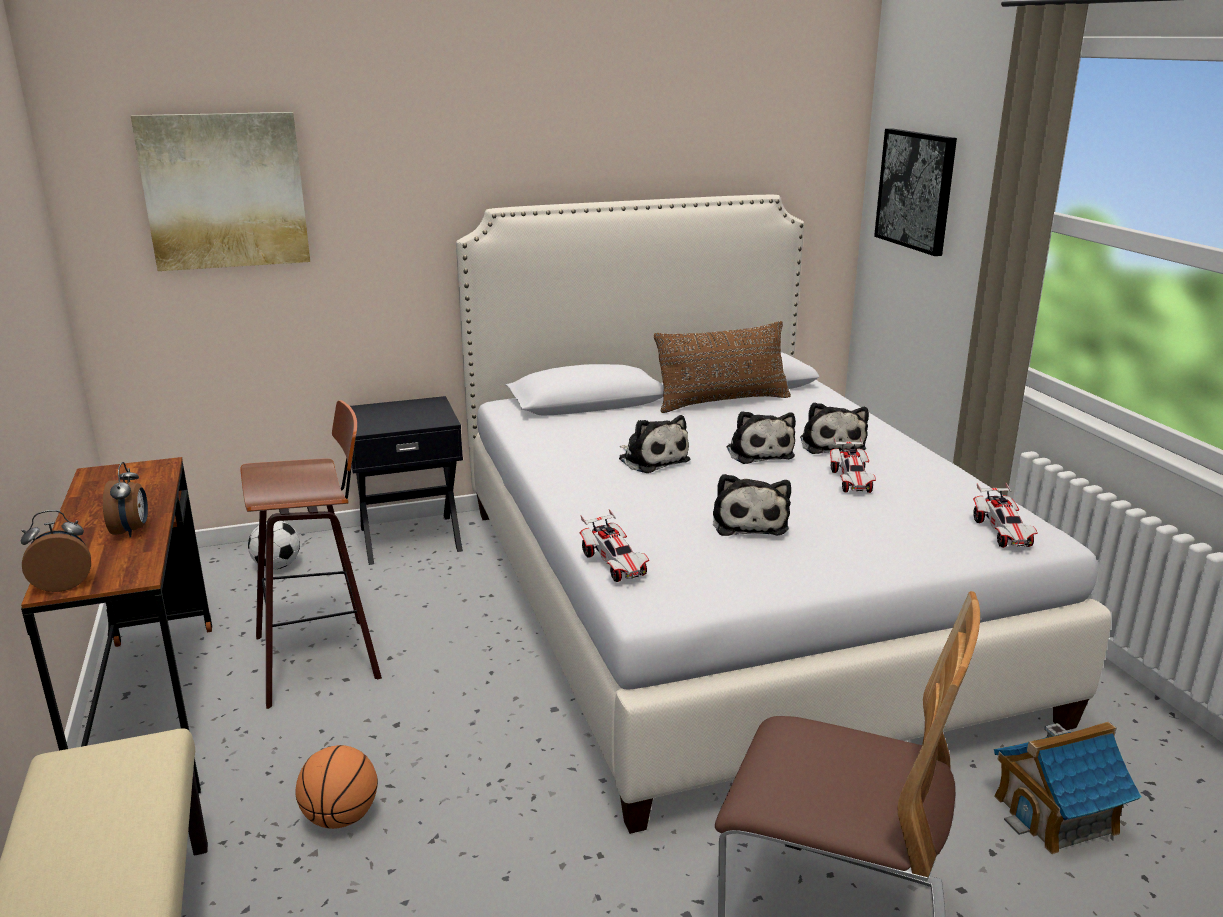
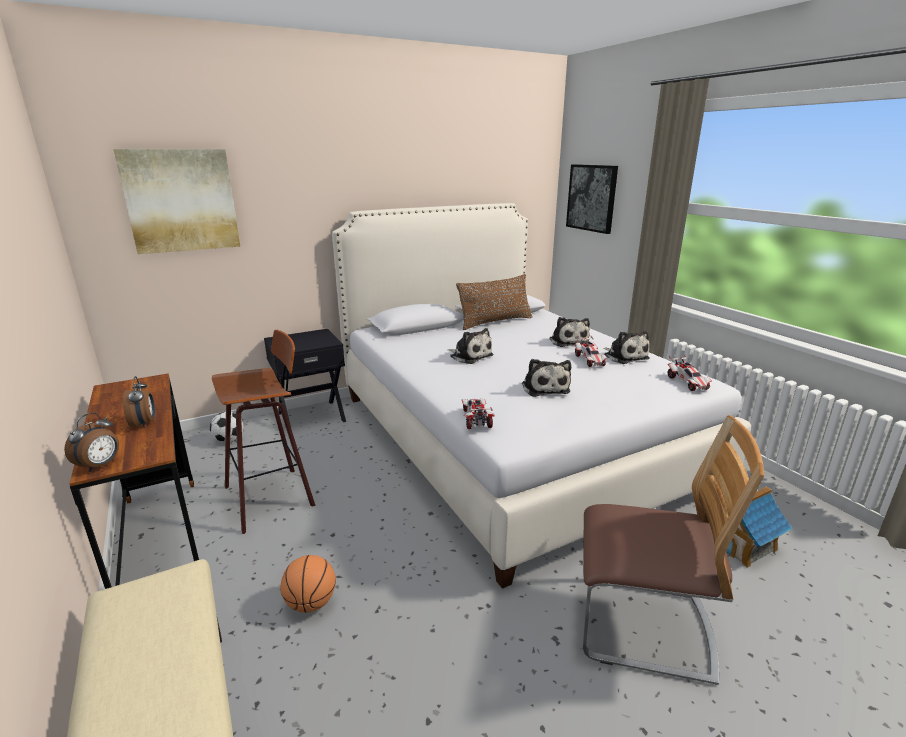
camera: 10 degrees left, 0 degrees up
alarm clock [21,510,91,592] -> alarm clock turned 150 degrees clockwise [64,412,119,472]
toy car [580,509,649,582] -> toy car turned 150 degrees counterclockwise [461,399,494,429]
plush toy [727,411,796,464] -> plush toy moved to [603,331,650,364]

